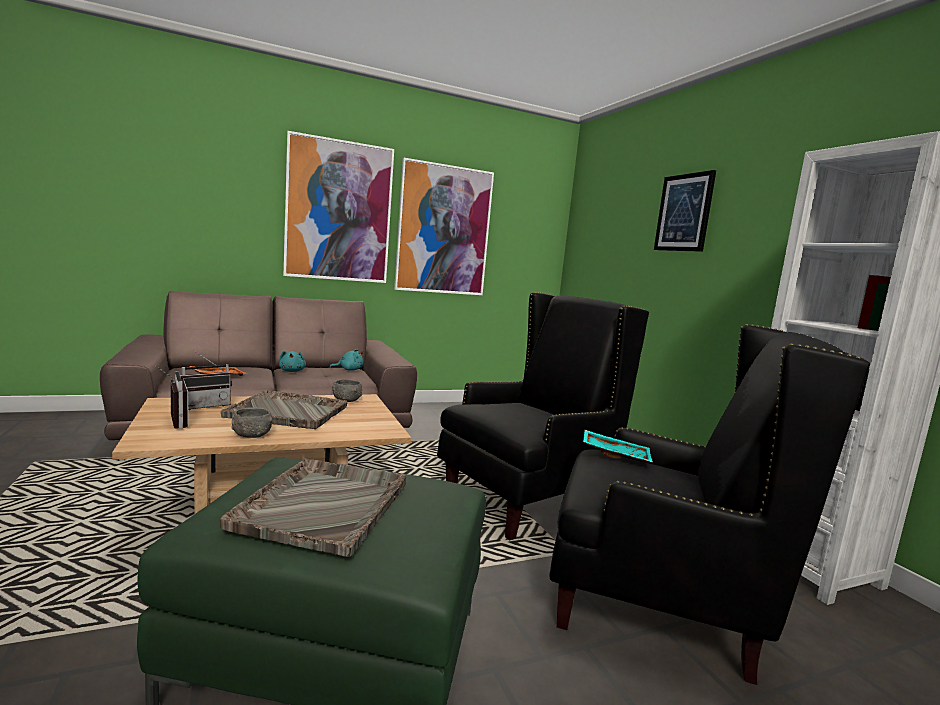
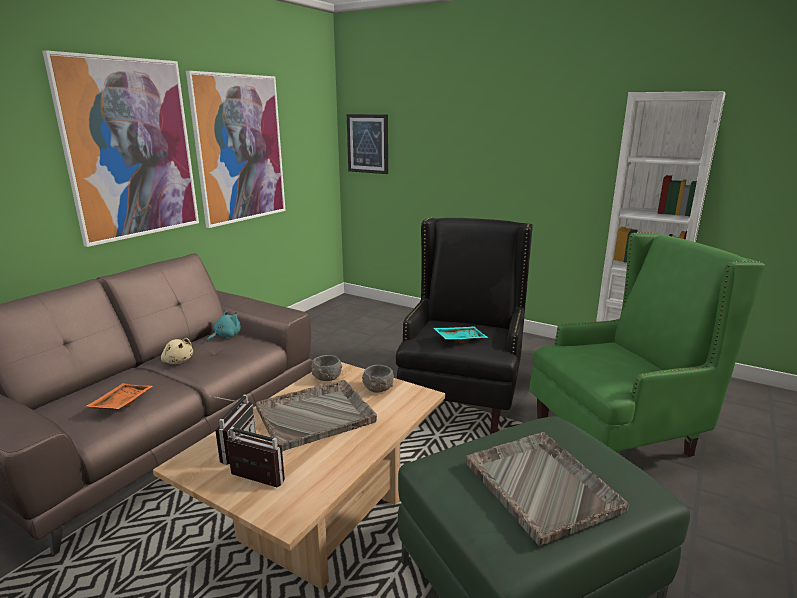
camera: 35 degrees left, 10 degrees up
grey bowl [231,407,273,438] -> grey bowl moved to [362,365,394,393]
turquoise plush toy [279,351,306,372] -> beige plush toy [161,338,193,364]
black armchair [549,324,870,685] -> green armchair [529,232,765,457]
turquoise tray [583,430,653,463] -> turquoise tray moved to [434,326,488,343]
picture [654,170,716,252] -> picture moved to [347,114,388,174]

